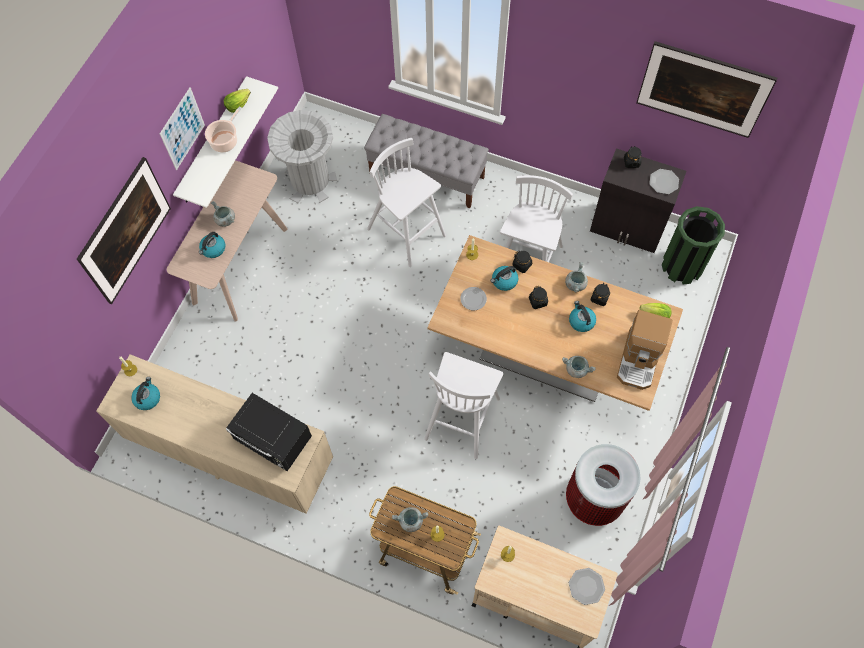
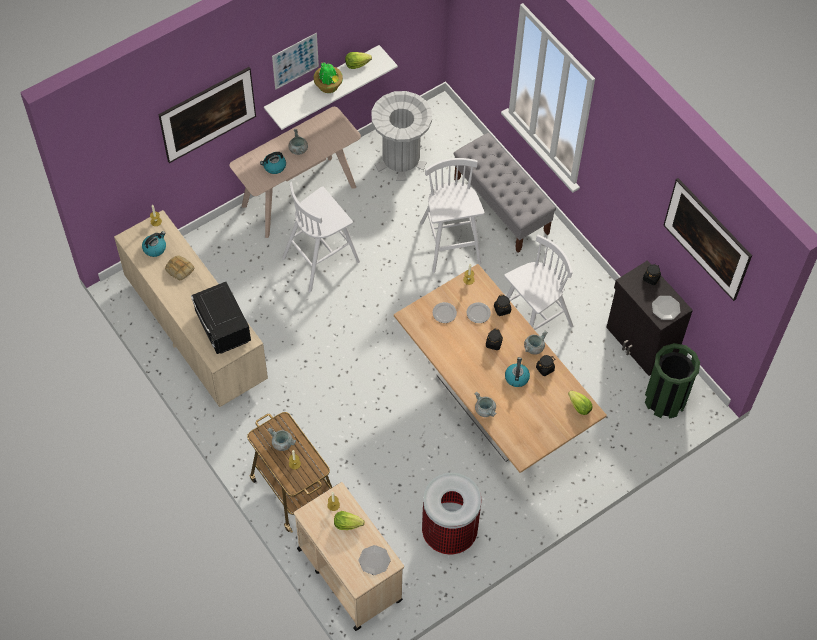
camera: 30 degrees right, 5 degrees down
cooking pot [205,106,242,152] -> potted plant [314,62,343,93]
white stool [424,352,503,459] -> white stool moved to [282,182,360,292]
kettle [491,266,518,291] -> plate [467,302,491,323]
coffee machine [617,310,673,390] -> none
none -> bread [165,255,194,281]
none -> lettuce [334,511,365,530]

